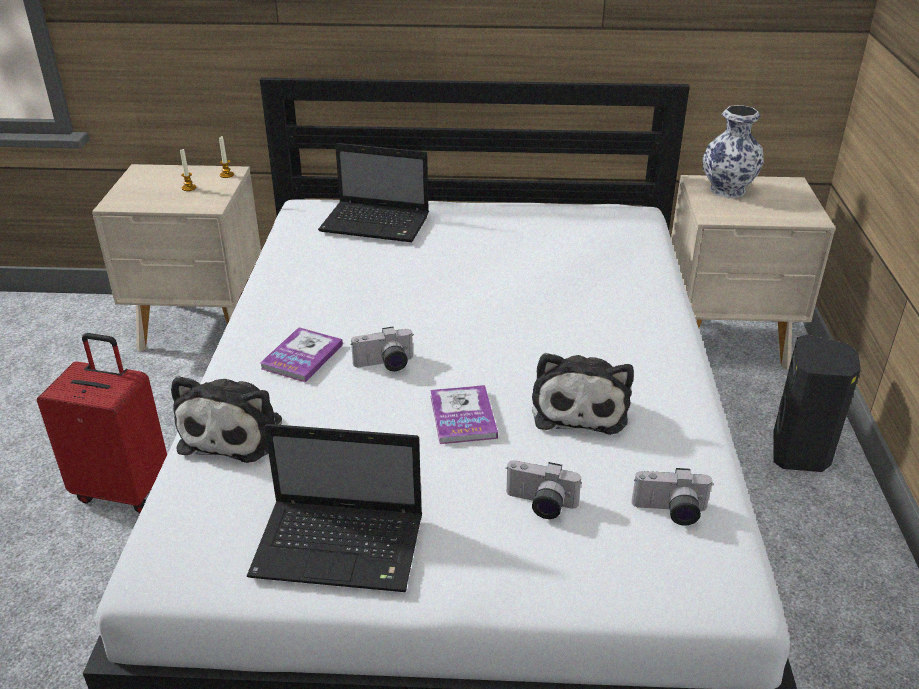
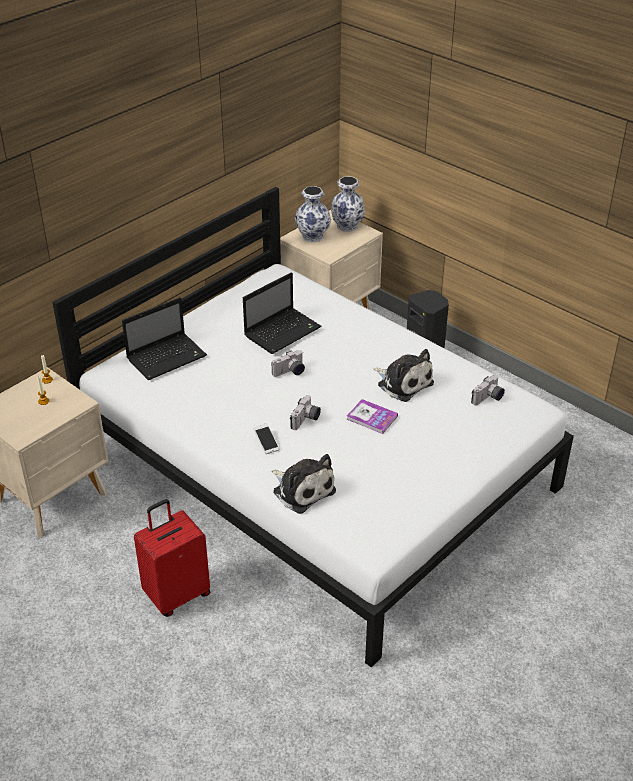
camera: 50 degrees left, 5 degrees up
laptop [247,424,422,592] -> laptop moved to [243,272,321,354]
book [260,327,343,383] -> phone [253,423,279,454]
camera [505,460,582,519] -> camera moved to [271,350,305,377]
none -> vase [331,176,365,232]

